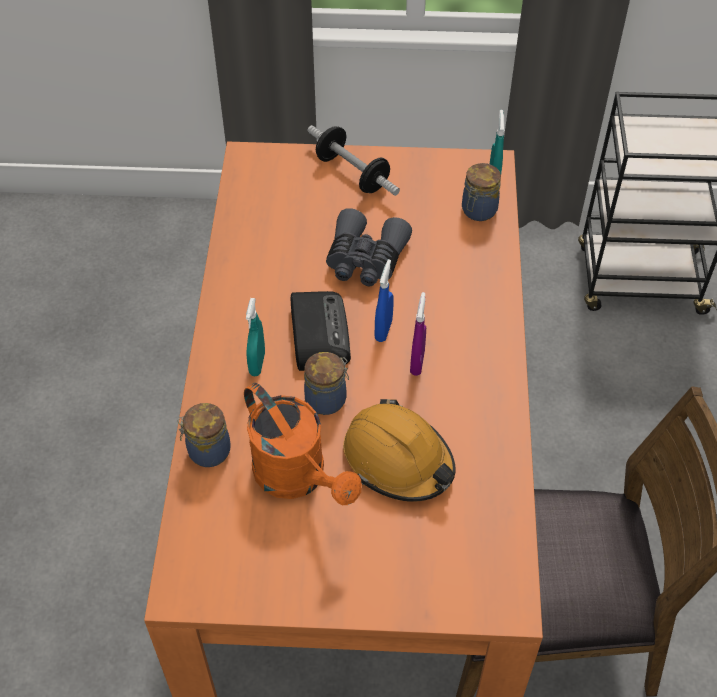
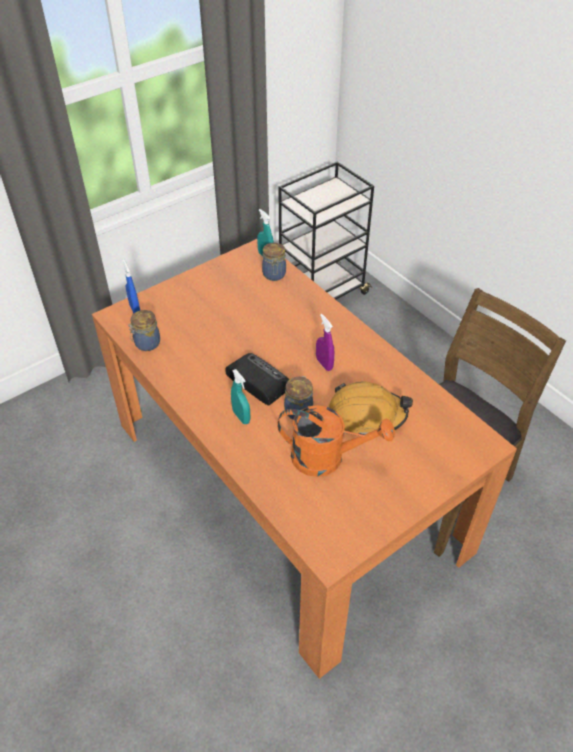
camera: 40 degrees left, 5 degrees down
jar [178,403,230,467] -> jar moved to [128,310,160,351]
dumbbell [308,125,400,196] -> none
grey binoculars [326,208,412,286] -> none
blue spray bottle [375,259,394,342] -> blue spray bottle moved to [122,259,140,313]

